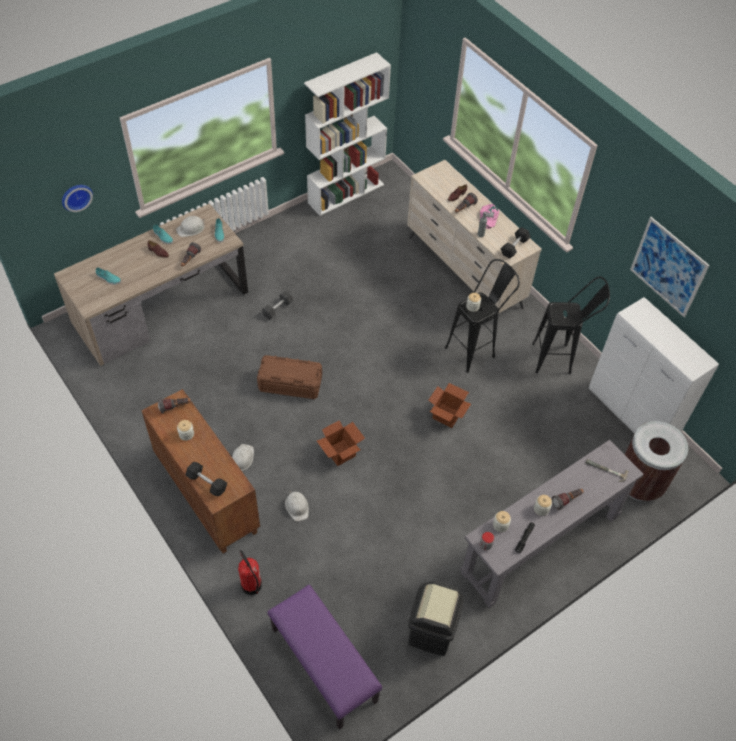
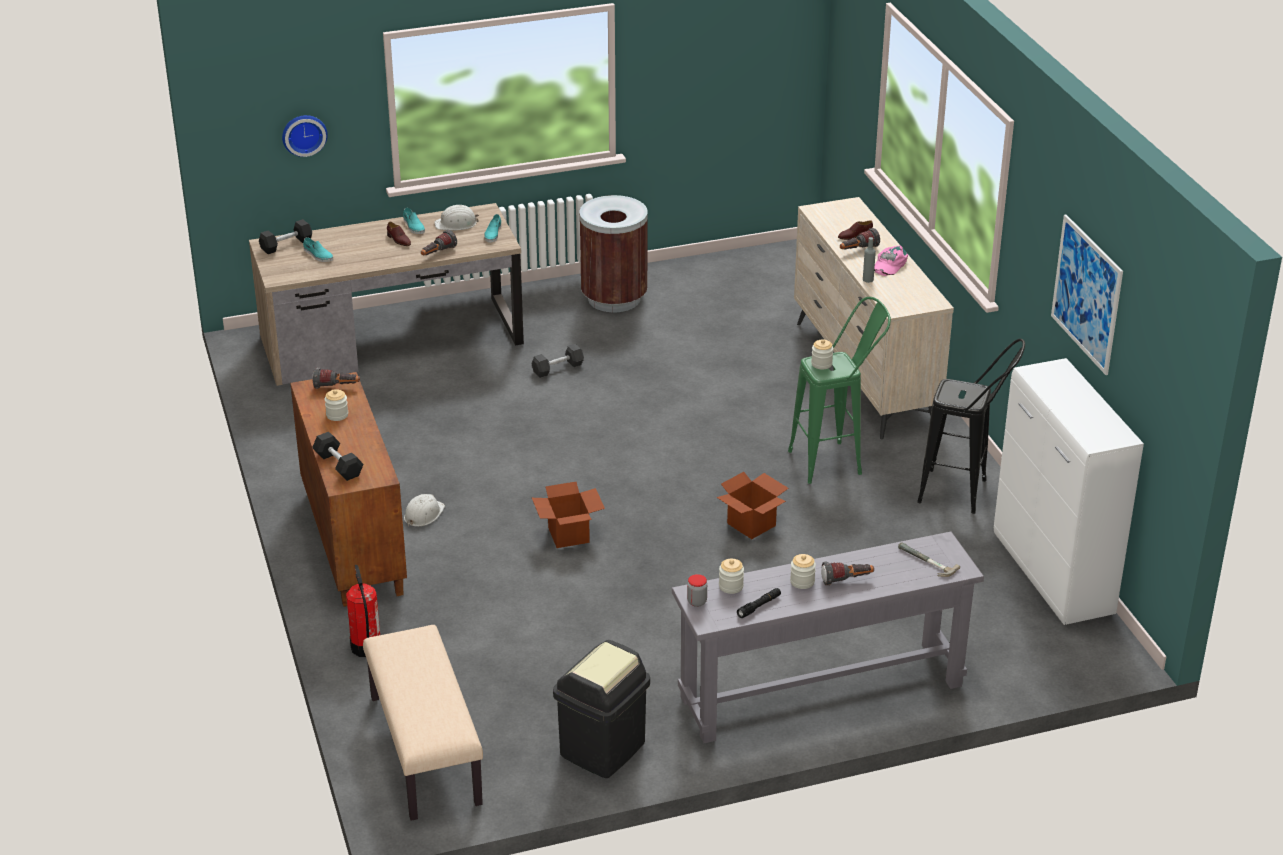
camera: 20 degrees right, 20 degrees down
brown storage box [257,355,322,399] -> none
purple bench [267,585,382,729] -> beige bench [363,625,483,821]
white hard hat [285,492,309,522] -> none
white bookcase [304,52,391,216] -> none
black stool [445,259,520,373] -> green stool [788,297,891,484]
black dumbbell [501,227,531,259] -> black dumbbell moved to [259,219,312,254]
brown trash can [625,421,688,501] -> brown trash can moved to [580,195,648,312]

